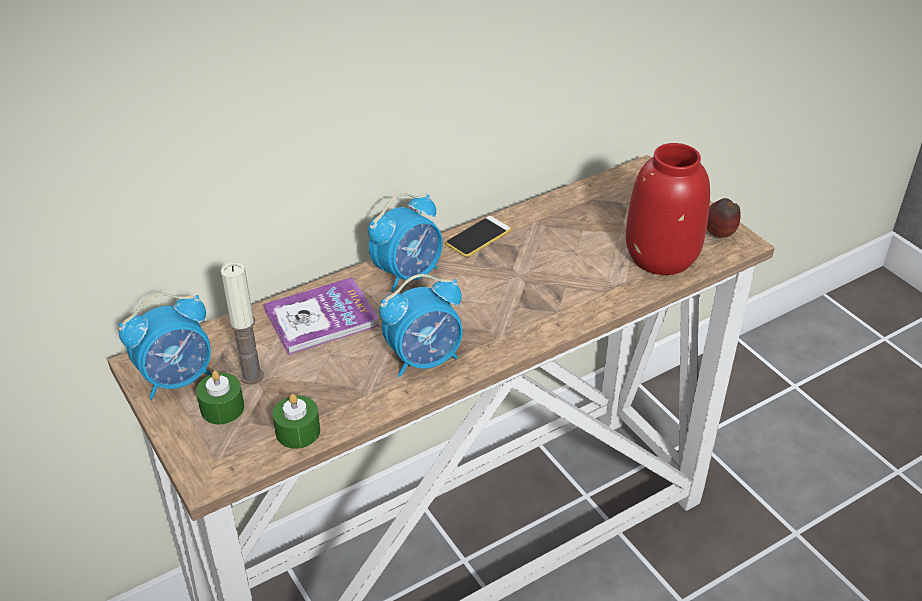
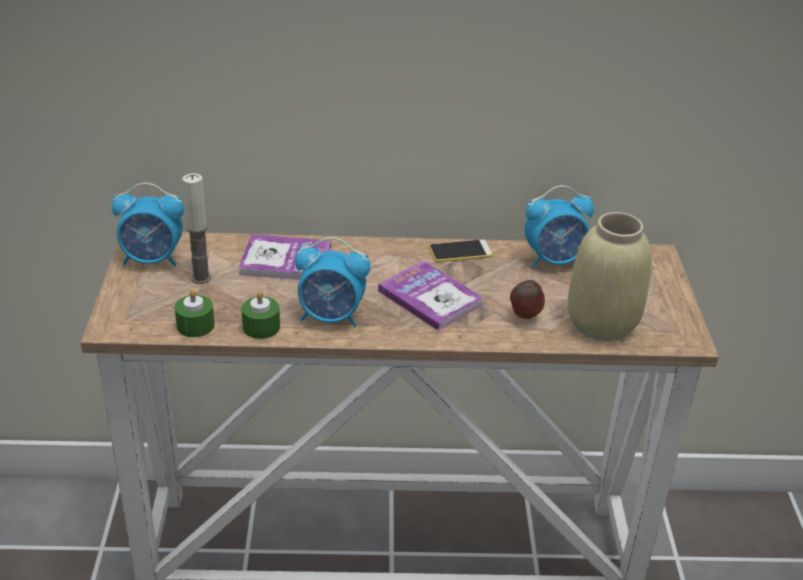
camera: 30 degrees right, 5 degrees down
green candle [196,371,244,424] -> green candle moved to [241,291,280,339]
alarm clock [368,193,443,293] -> alarm clock moved to [525,185,594,269]
red vase [626,143,710,275] -> beige vase [568,212,652,341]
apple [707,198,741,238] -> apple moved to [510,280,545,319]
none -> book [378,261,484,331]

